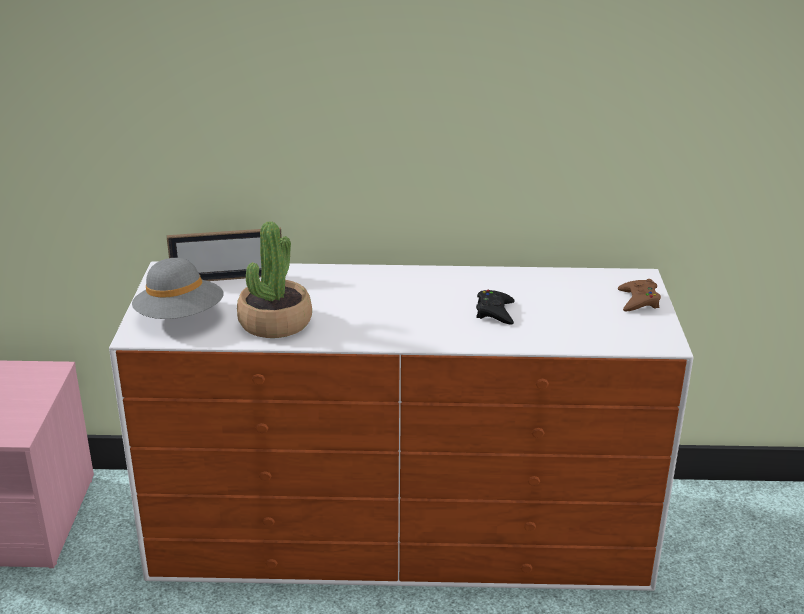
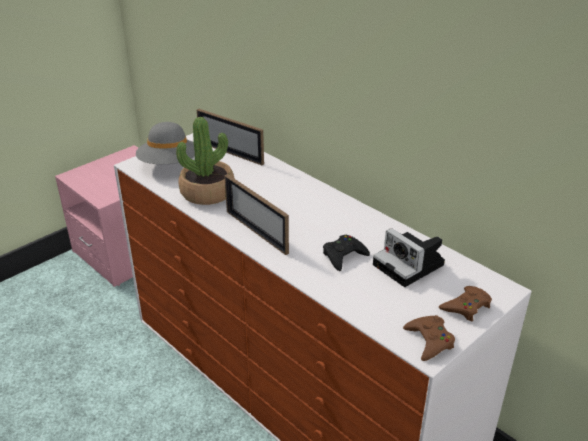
camera: 45 degrees right, 5 degrees up
none -> picture frame [224,174,289,255]
none -> camera [373,228,445,287]
none -> brown game controller [403,315,455,361]

